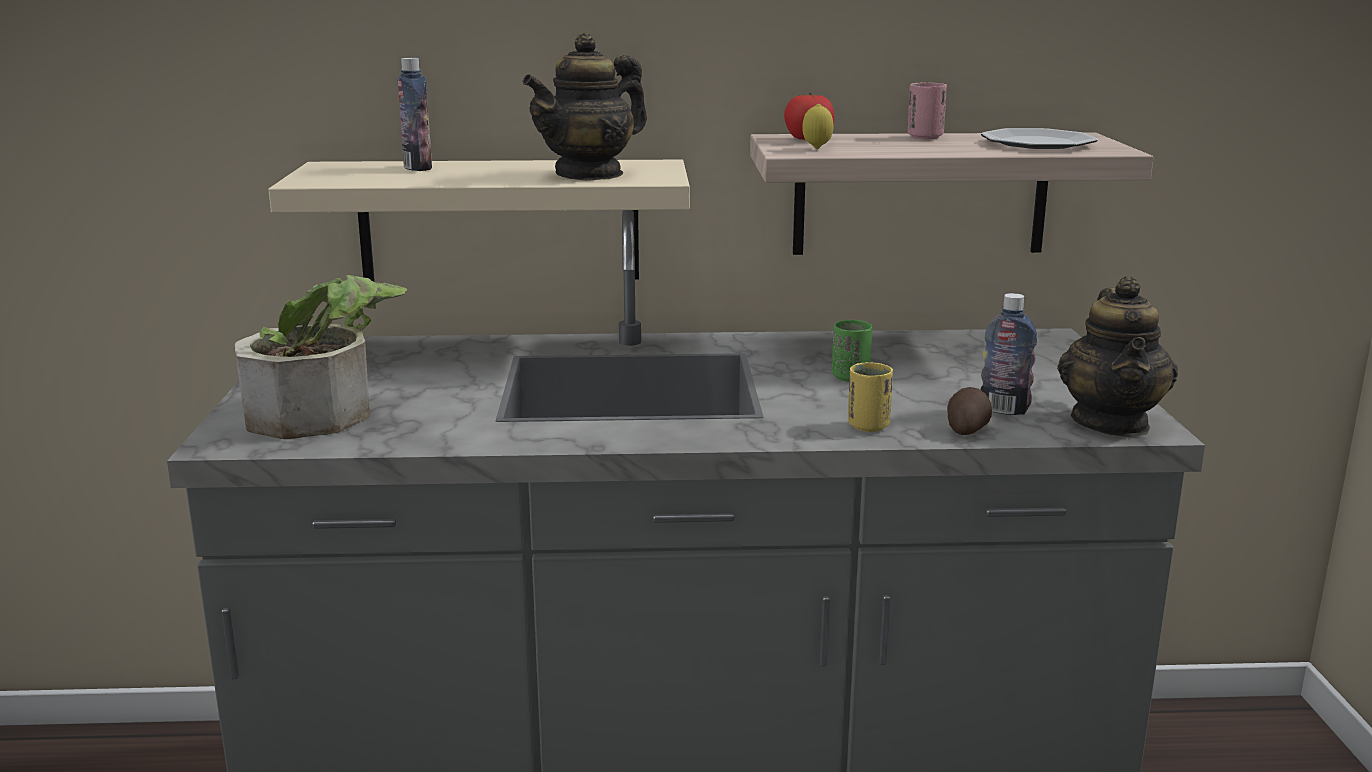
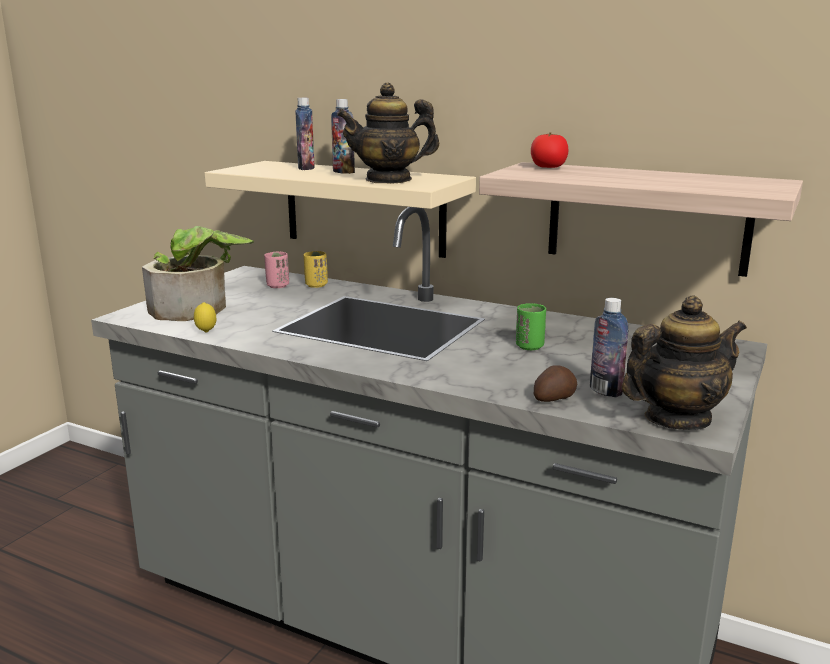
camera: 30 degrees right, 0 degrees up
lemon [802,104,833,149] -> lemon moved to [194,302,216,333]
yellow cup [848,362,893,432] -> yellow cup moved to [303,251,328,288]
pink cup [908,82,947,139] -> pink cup moved to [264,252,289,288]
plate [981,128,1098,149] -> none
teapot [1057,276,1178,437] -> teapot turned 150 degrees counterclockwise [622,295,747,430]
none -> bottle [331,99,355,174]

